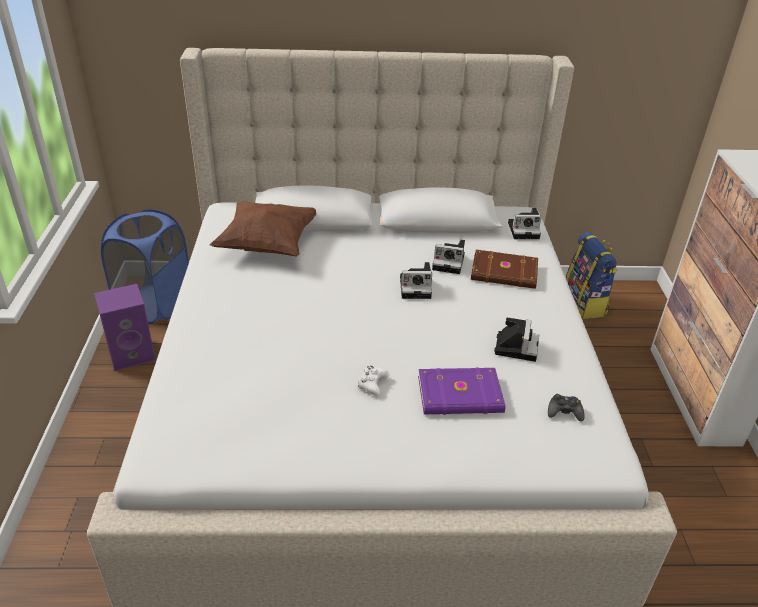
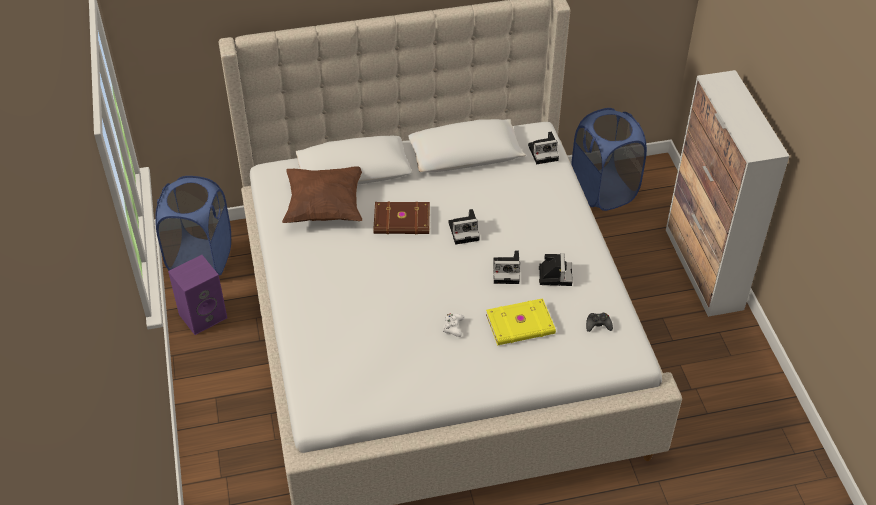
camera: 10 degrees left, 10 degrees up
purple book [418,368,505,415] -> yellow book [486,298,556,345]
camera [432,240,465,274] -> camera moved to [493,250,520,284]
brown book [471,250,538,289] -> brown book moved to [373,202,430,234]
backpack [566,232,618,319] -> blue laundry basket [571,108,647,211]

